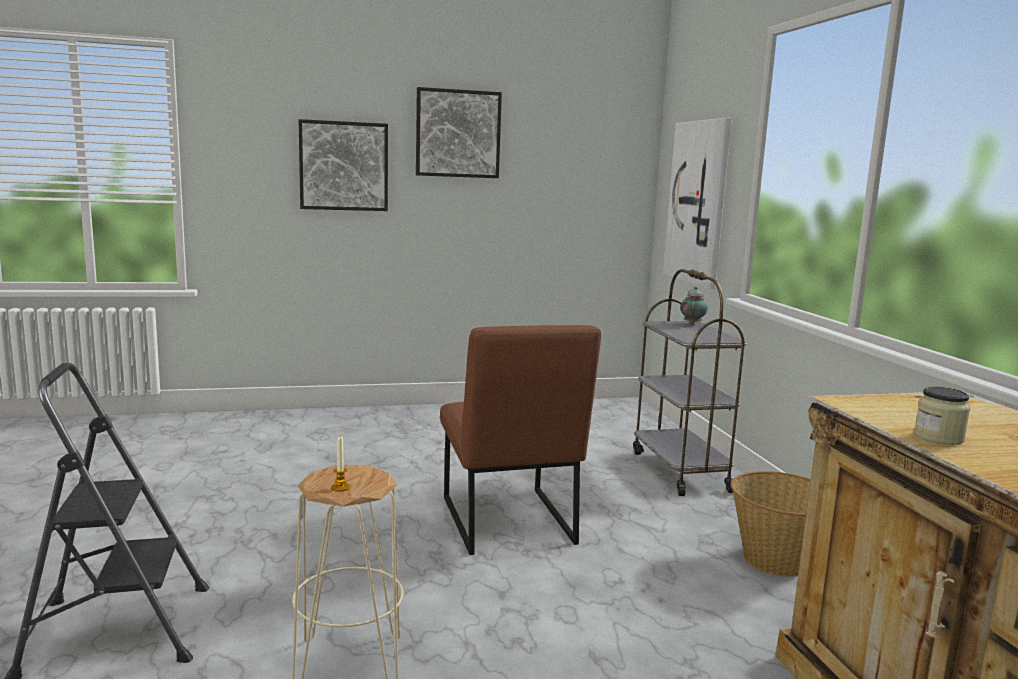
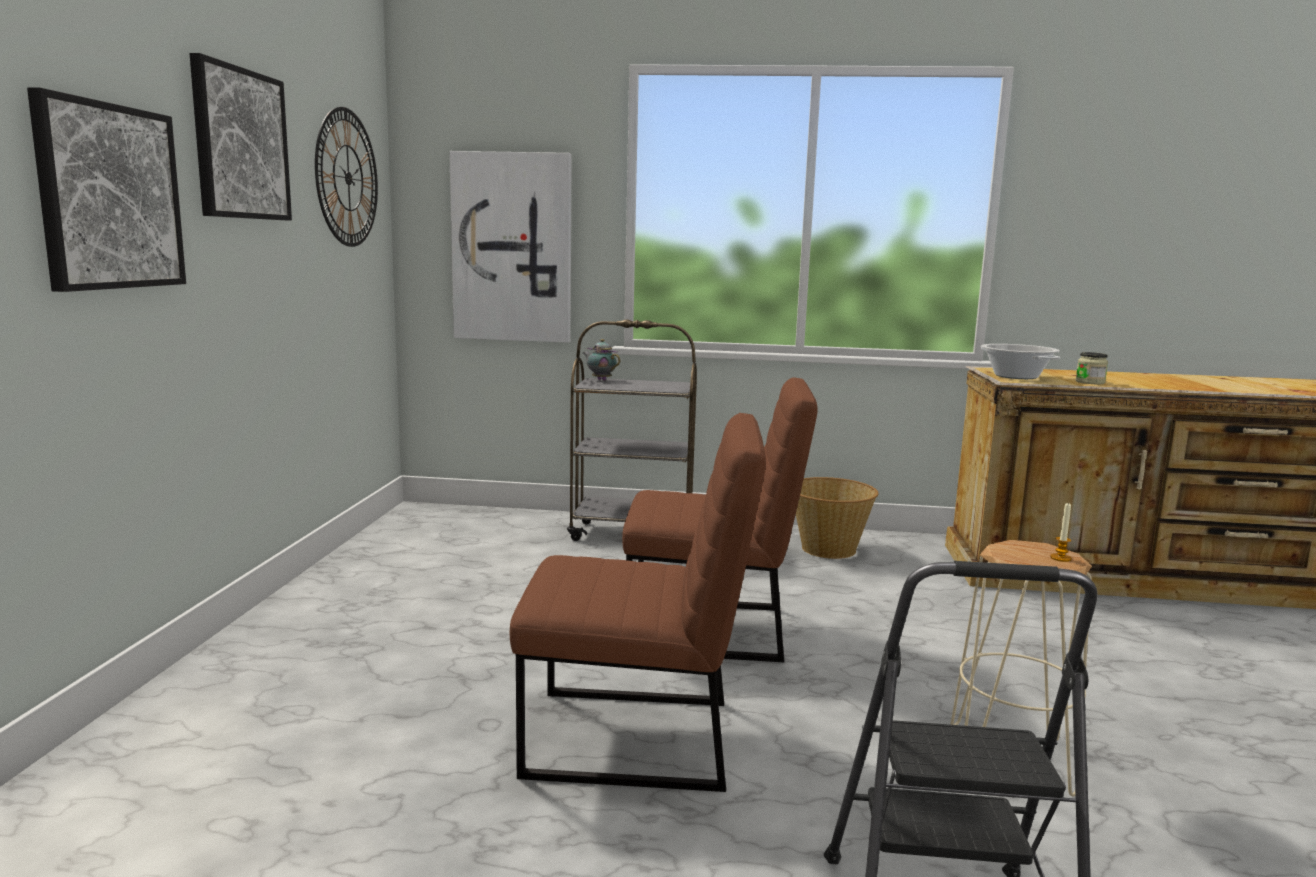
camera: 70 degrees left, 0 degrees up
none -> wall clock [315,107,378,247]
none -> brown chair [510,413,766,792]
none -> cooking pot [981,344,1060,379]

